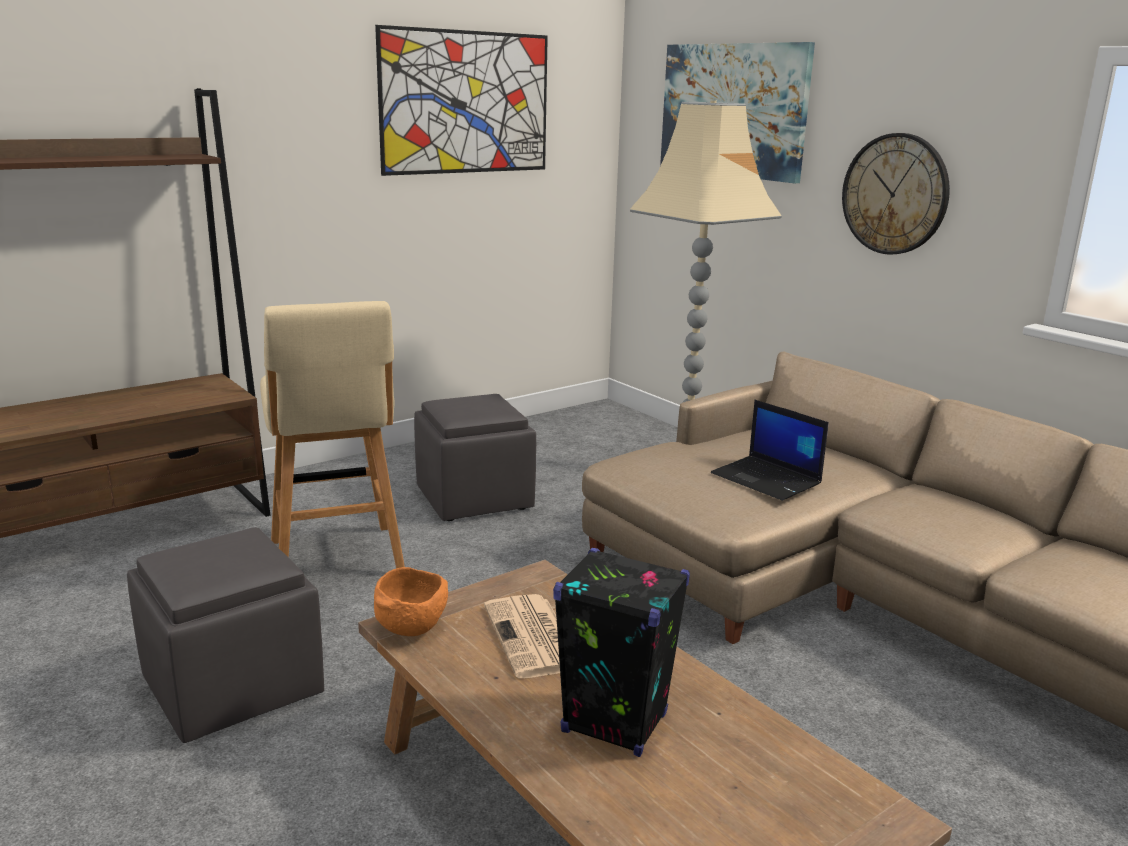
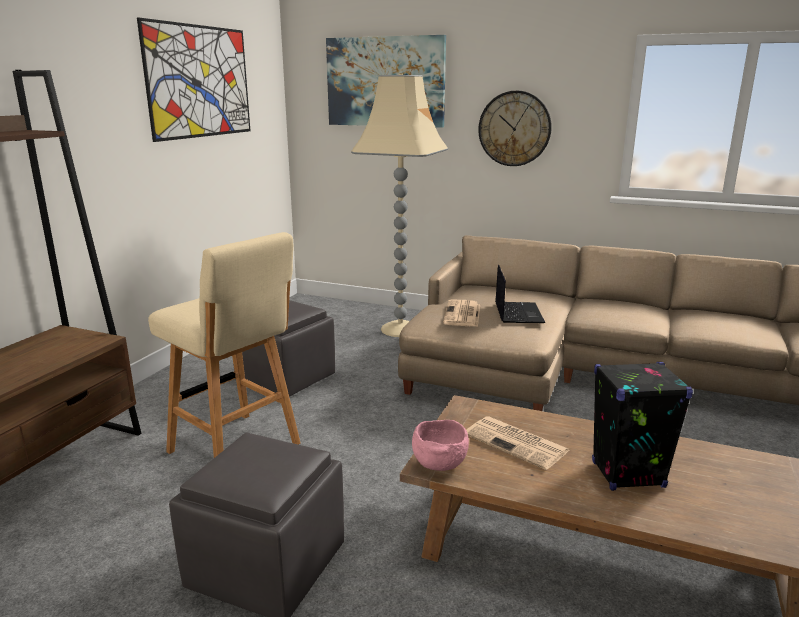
camera: 30 degrees left, 0 degrees up
orange bowl [374,567,448,636] -> pink bowl [412,420,469,471]
laptop [711,400,829,501] -> laptop turned 105 degrees counterclockwise [495,265,545,323]
none -> newspaper [443,300,480,327]

